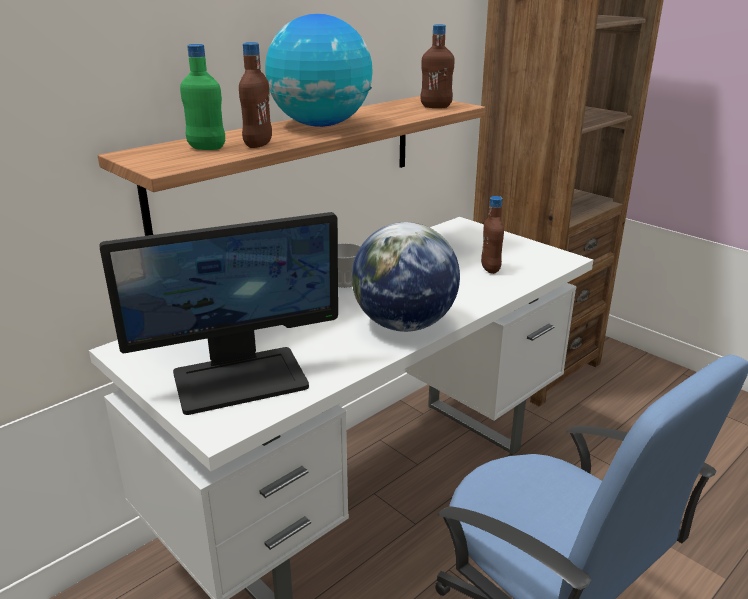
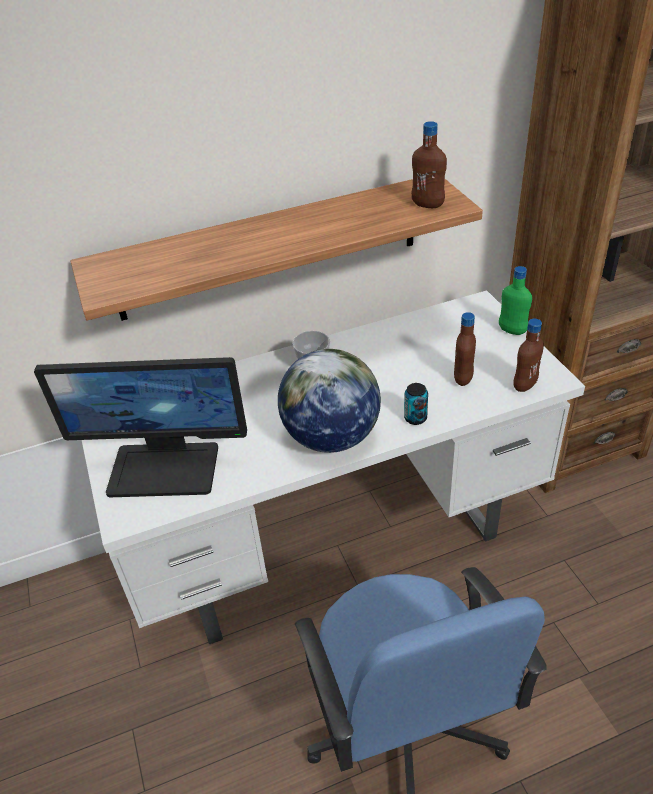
camera: 25 degrees right, 15 degrees up
green bottle [180,44,225,150] -> green bottle moved to [499,266,532,335]
brown bottle [239,42,272,148] -> brown bottle moved to [513,319,544,392]
globe [265,14,373,127] -> none
none -> can [404,383,428,425]

